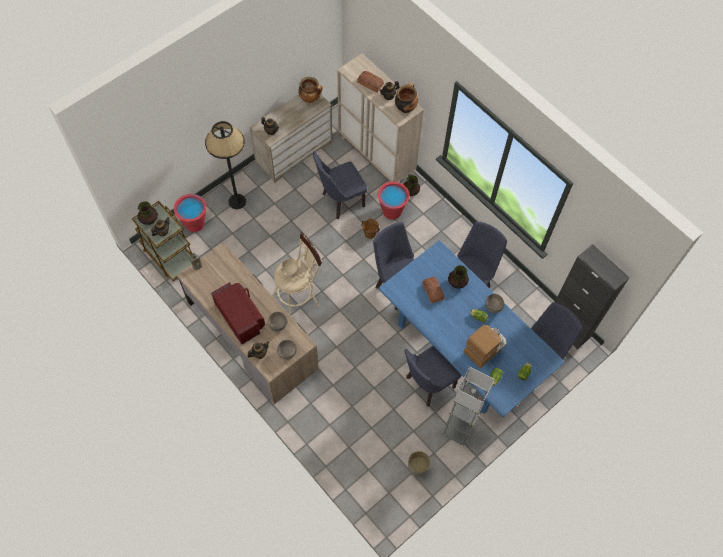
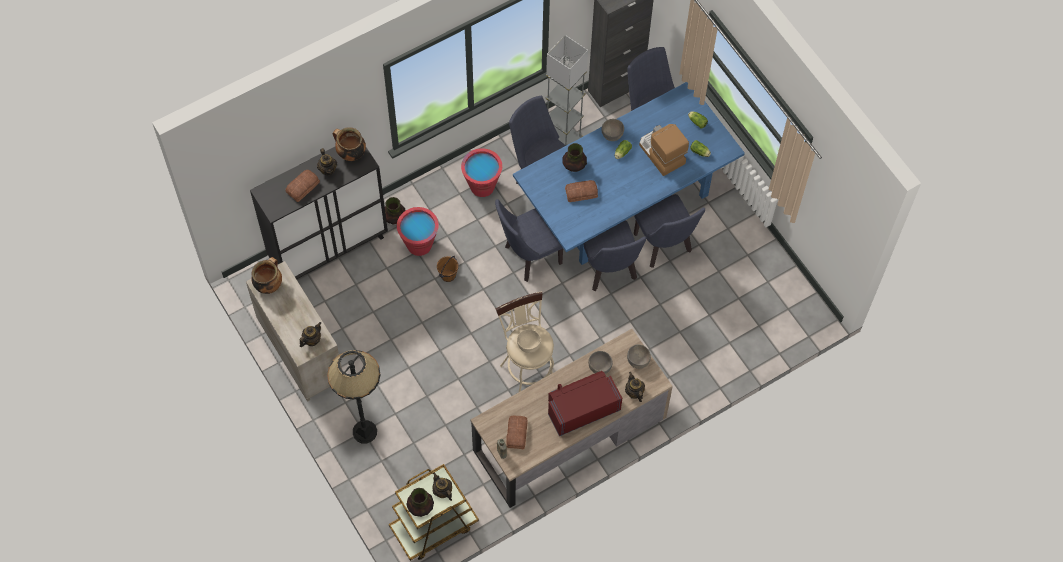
camera: 80 degrees left, 0 degrees up
red bucket [174,194,206,232] -> red bucket moved to [461,148,502,197]
blue chair [313,151,367,219] -> blue chair moved to [583,220,646,291]
beige cabinet [337,54,424,182] -> black cabinet [250,147,388,280]
grey planter [408,451,430,477] -> none
grey floor lamp [442,367,495,446] -> grey floor lamp moved to [545,35,588,145]
none -> bread [507,416,528,449]

